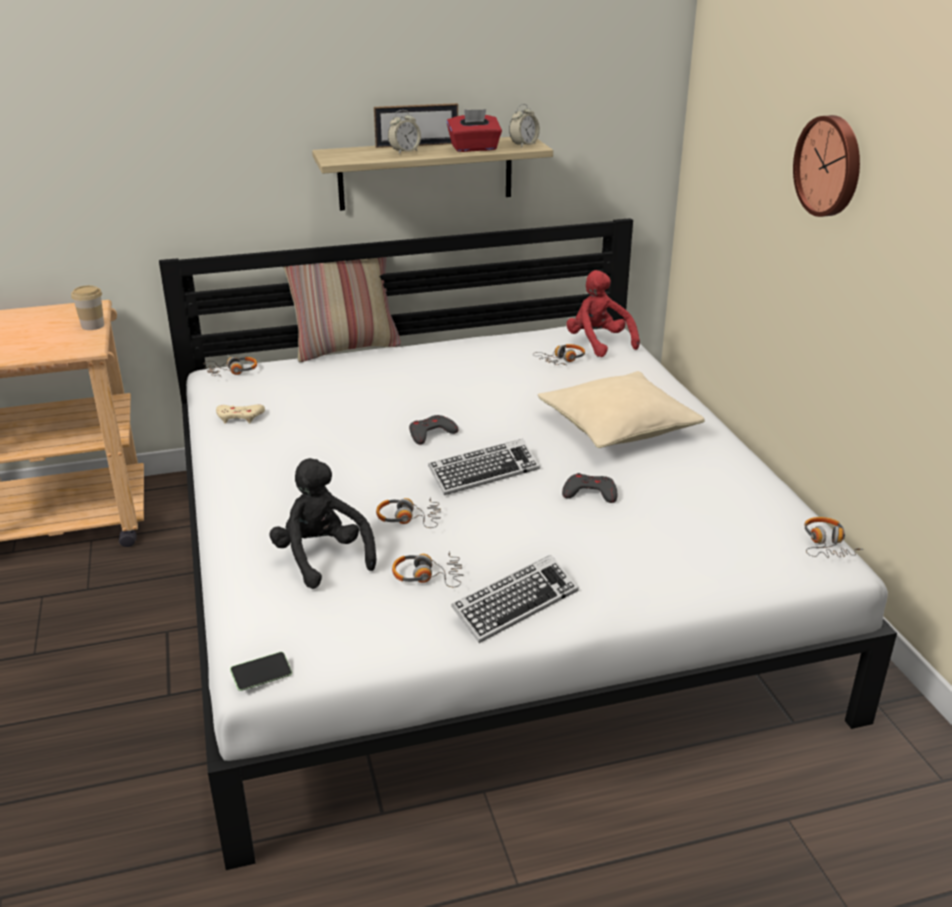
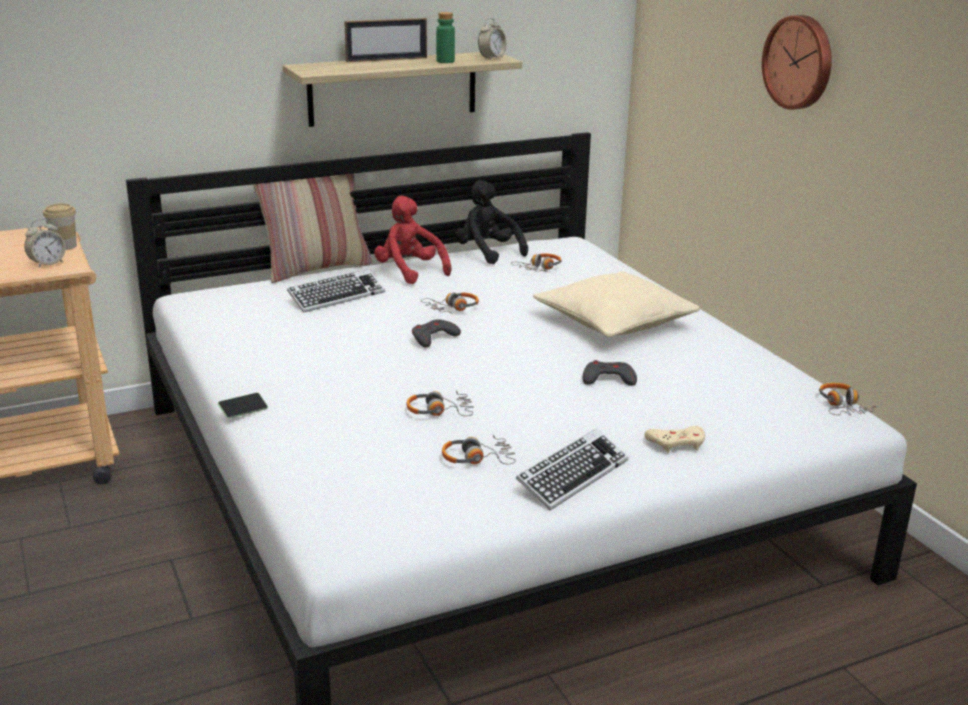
camera: 10 degrees left, 5 degrees down
headphones [204,357,257,378] -> headphones moved to [421,293,479,314]
beige game controller [216,405,265,424] -> beige game controller moved to [644,426,705,453]
phone [230,652,292,691] -> phone moved to [218,392,268,418]
black plush toy [269,458,376,589] -> black plush toy moved to [455,180,528,264]
alarm clock [388,110,421,154] -> alarm clock moved to [24,219,66,268]
keyboard [428,439,540,495] -> keyboard moved to [287,269,385,313]
red tissue box [447,109,502,152] -> green bottle [436,12,455,63]
red plush toy [566,270,640,357] -> red plush toy moved to [374,196,452,284]

